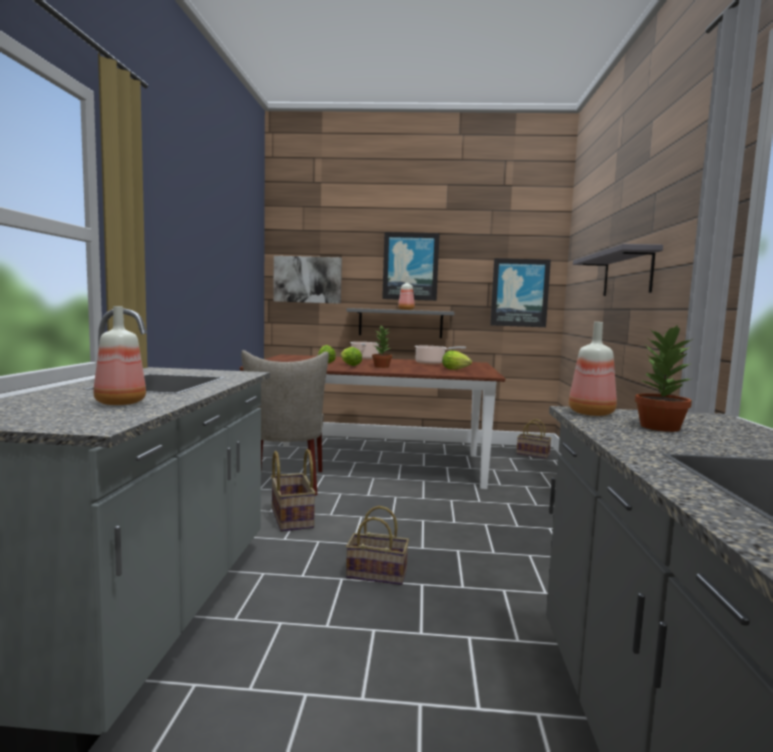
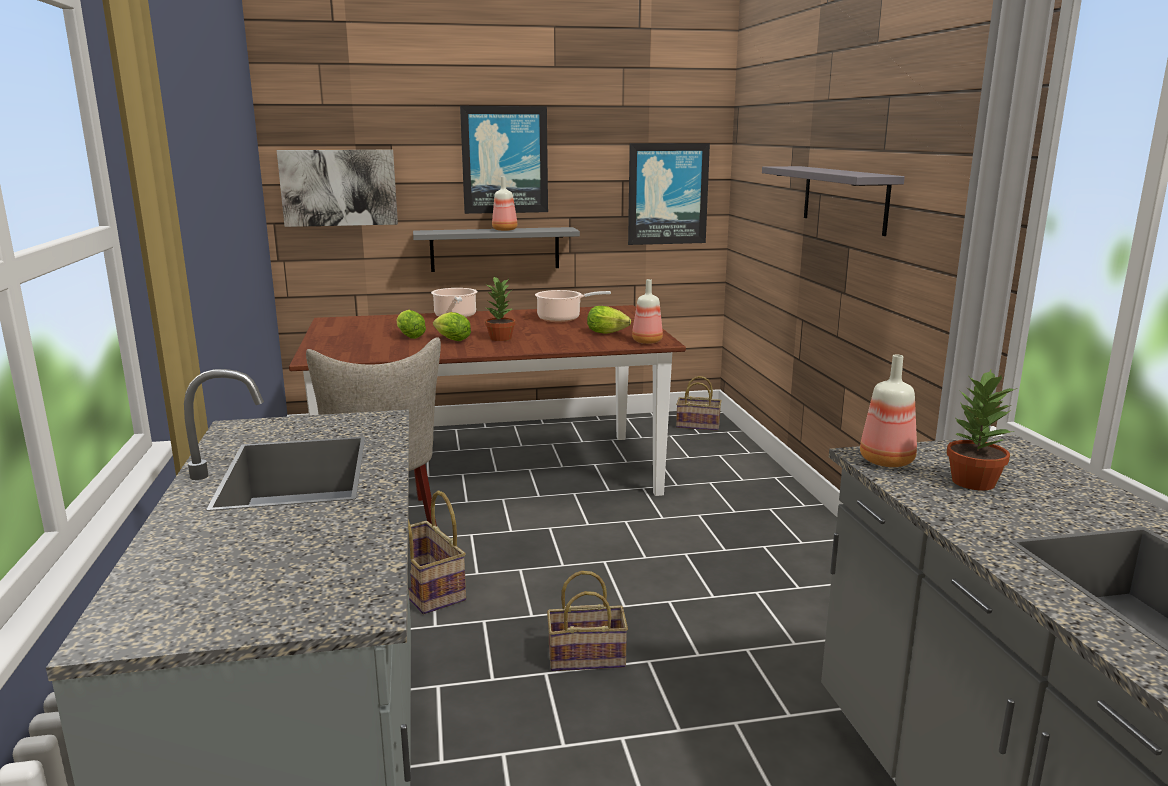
camera: 15 degrees left, 10 degrees up
bottle [94,306,146,405] -> bottle moved to [632,279,663,344]

